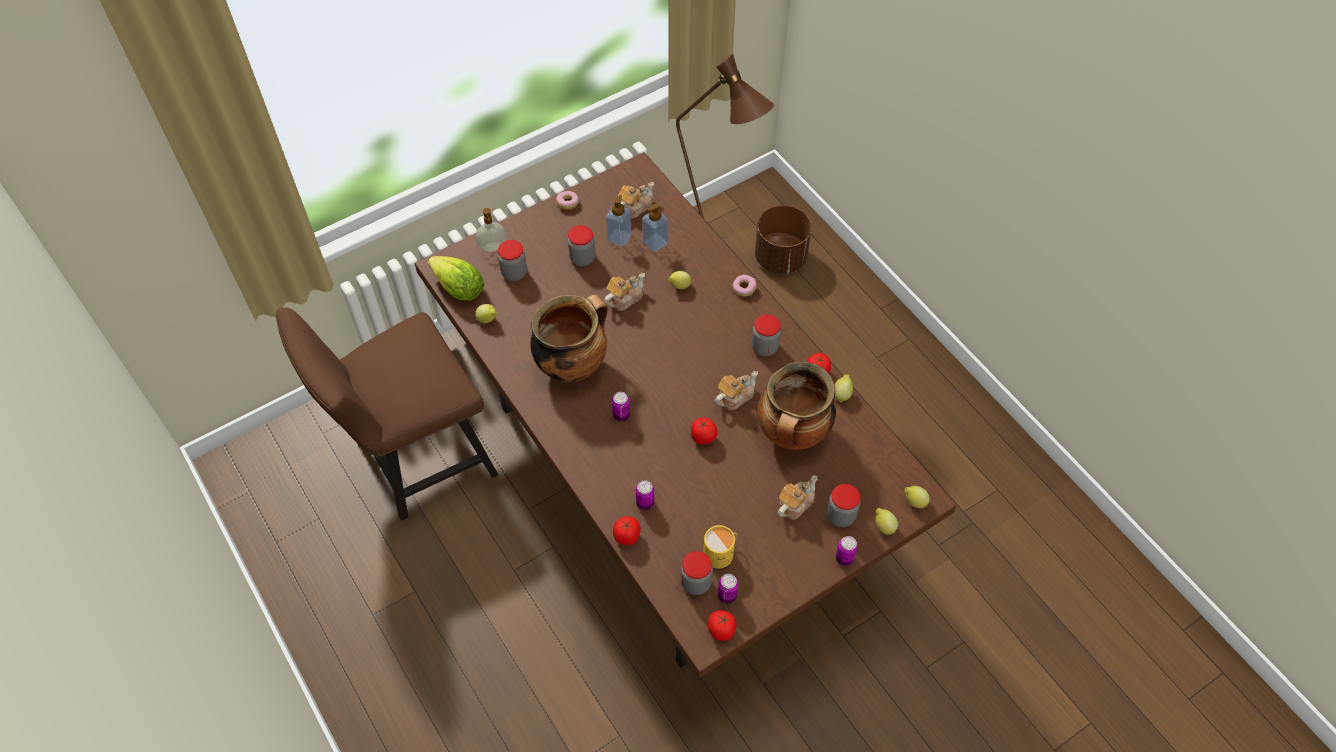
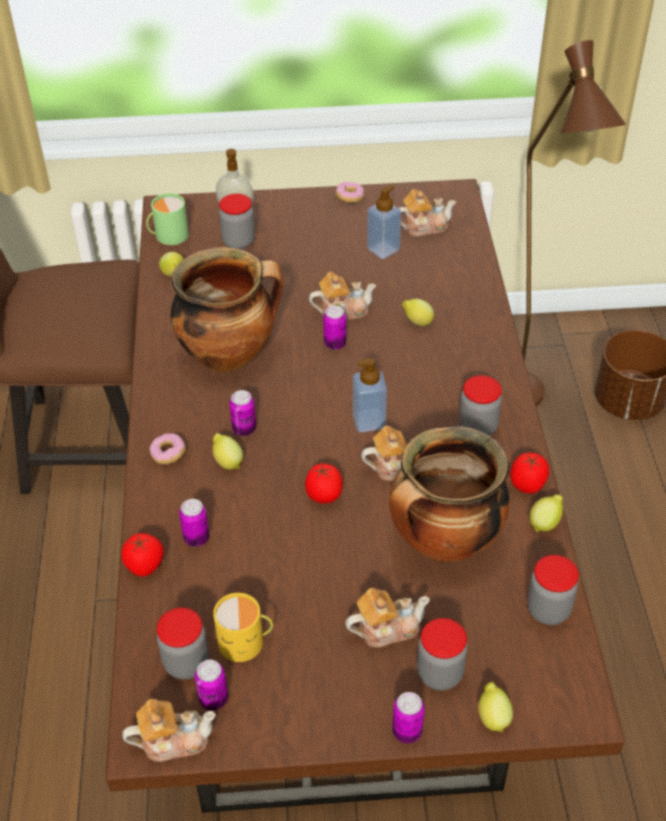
camera: 30 degrees right, 10 degrees down
lettuce [428,256,484,301] -> green mug [146,193,189,245]
jar [568,225,595,266] -> jar moved to [527,555,579,625]
soap dispenser [642,204,668,252] -> soap dispenser moved to [352,358,387,432]
tomato [708,610,737,641] -> teapot [122,699,216,762]
donut [733,275,757,297] -> donut moved to [149,433,186,464]
lemon [904,486,930,508] -> lemon moved to [212,433,243,470]
none -> can [323,306,346,350]

